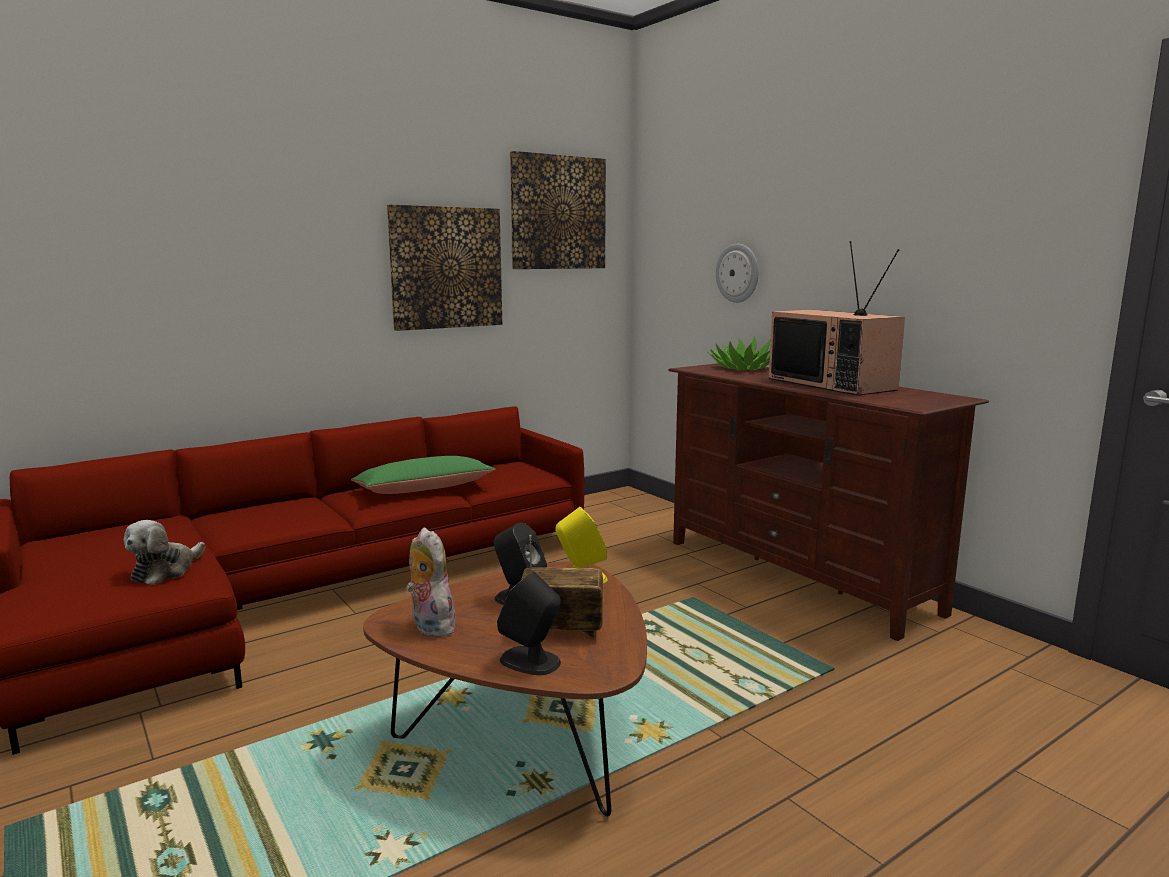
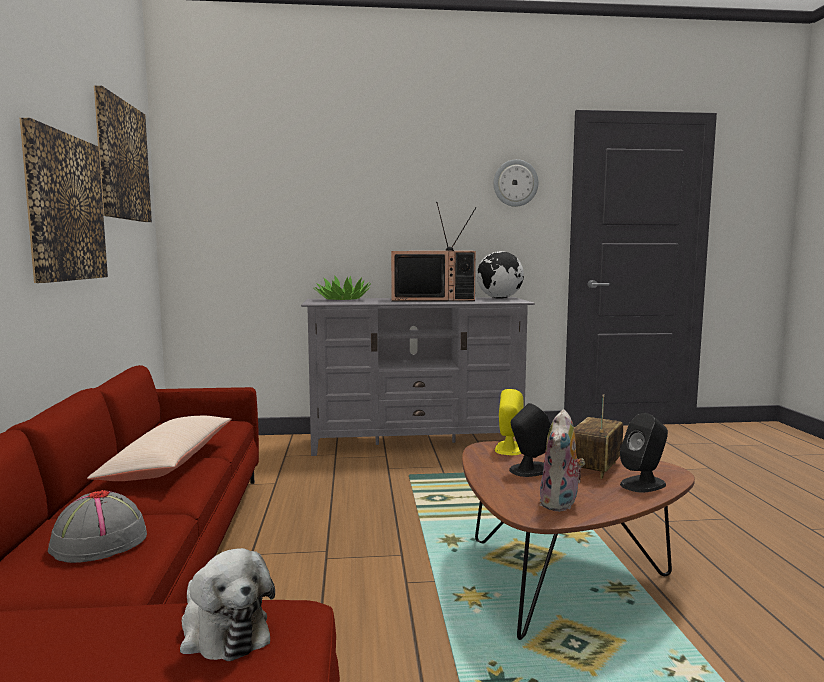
camera: 60 degrees left, 5 degrees down
green pillow [351,456,496,494] -> beige pillow [87,416,231,481]
plush toy [406,528,456,638] -> plush toy turned 60 degrees counterclockwise [540,409,585,512]
brown tv stand [668,363,989,641] -> grey tv stand [301,297,535,456]
wall clock [716,244,759,303] -> wall clock moved to [494,159,538,207]
none -> grey hat [48,490,147,563]
none -> globe [477,251,524,299]

